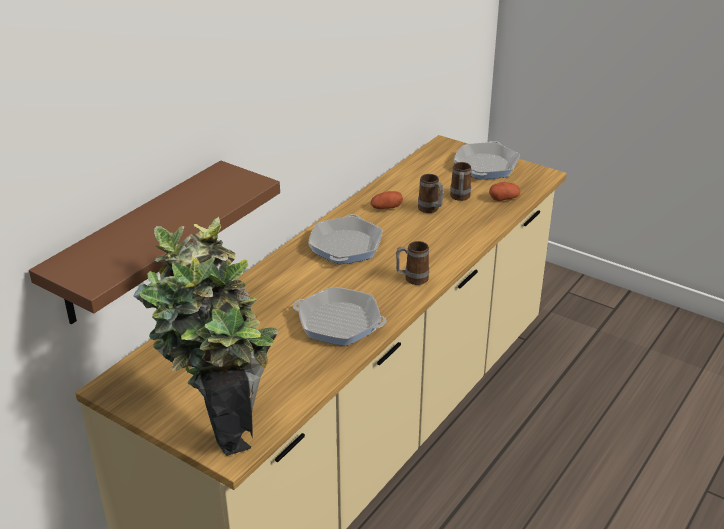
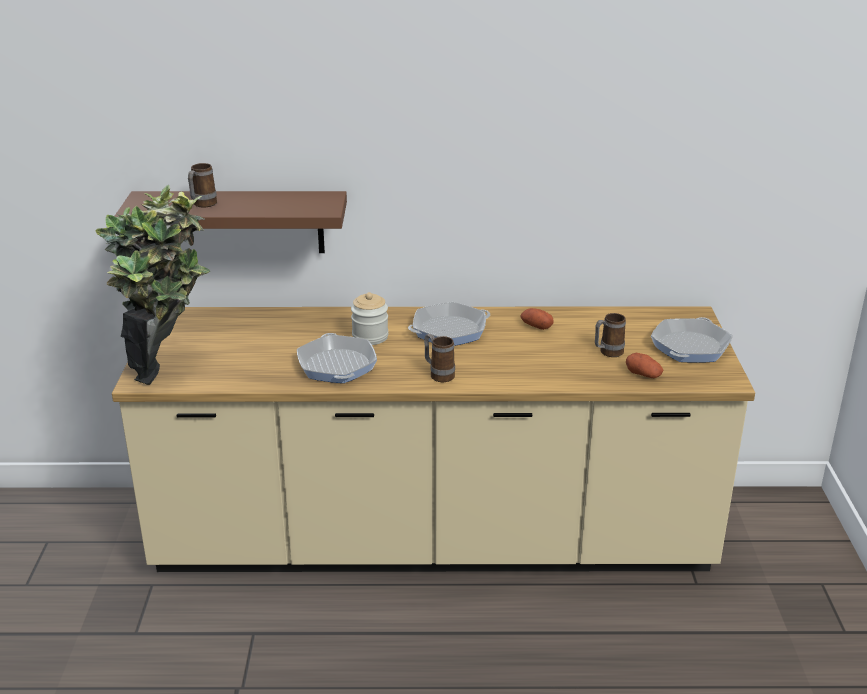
camera: 55 degrees right, 5 degrees down
mug [418,174,444,213] -> mug moved to [188,163,217,208]
frying pan [454,141,520,179] -> frying pan turned 135 degrees clockwise [651,317,733,363]
none -> jar [351,292,388,345]

